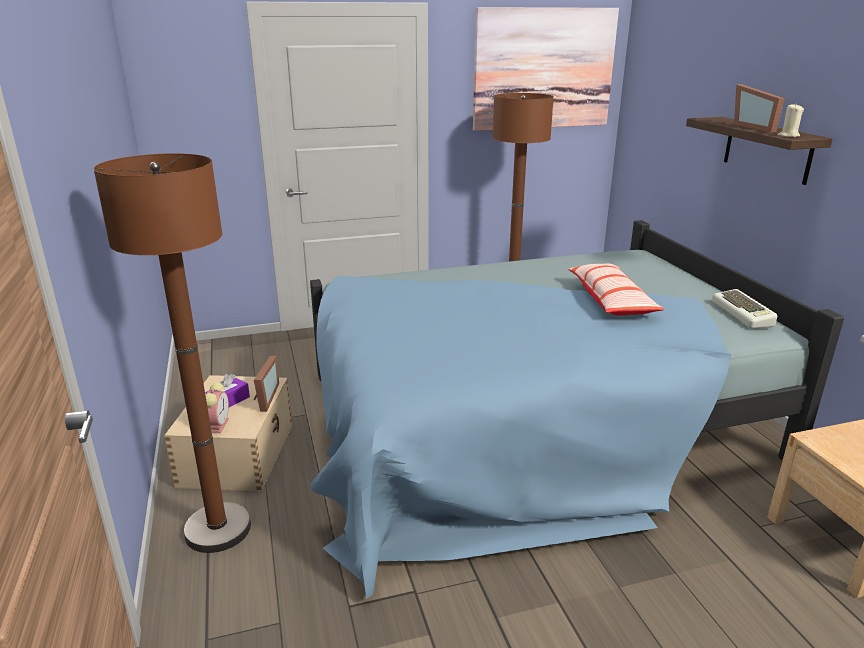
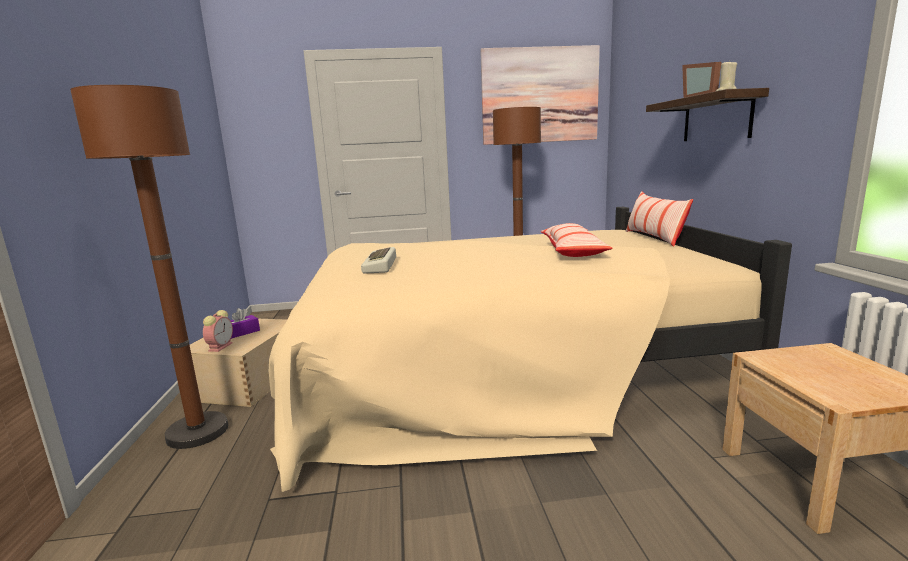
camera: 10 degrees right, 10 degrees down
picture frame [254,356,279,412] -> none
blue bed [310,220,844,599] -> beige bed [269,207,792,492]
keyboard [712,289,777,329] -> keyboard moved to [361,247,396,274]
none -> pillow [626,191,693,247]

